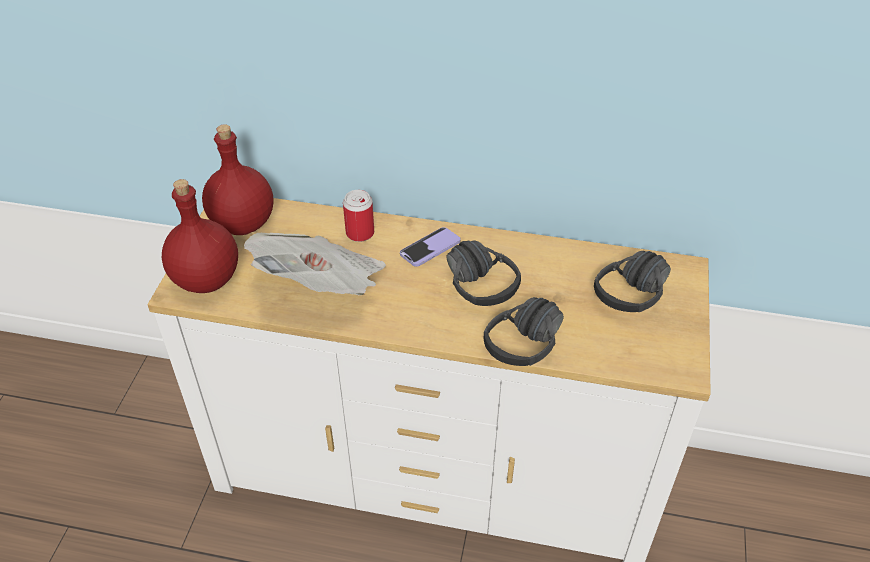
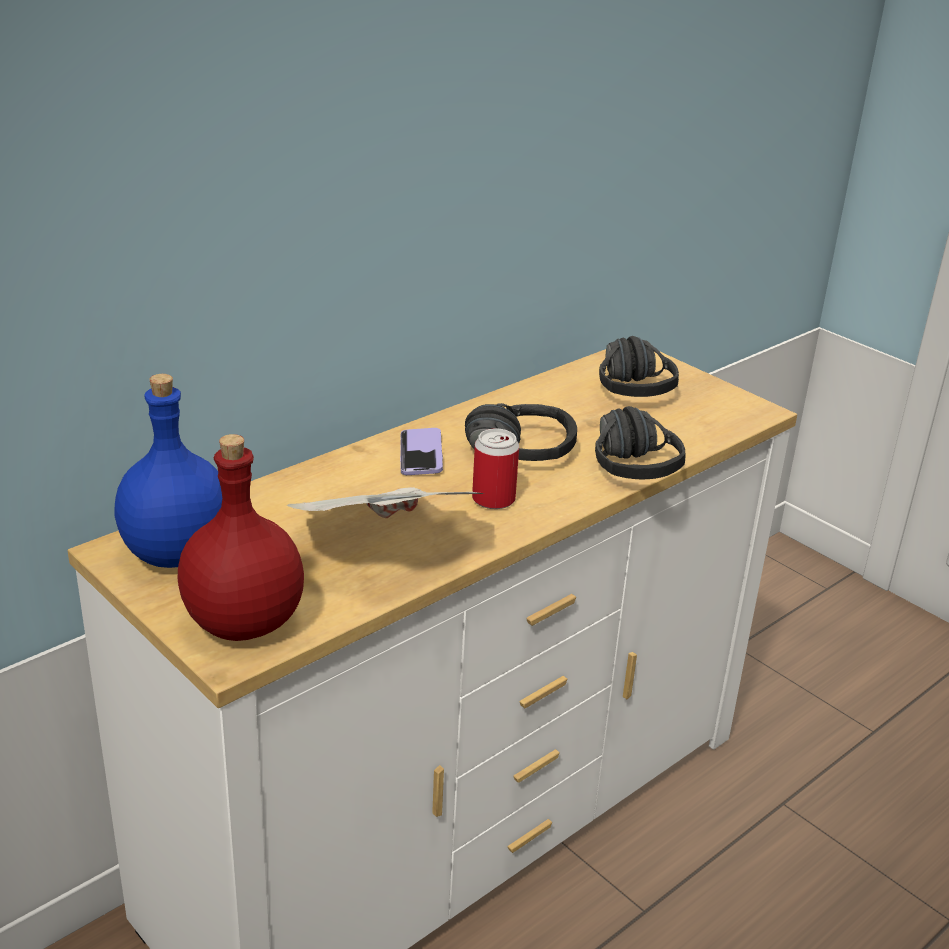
camera: 55 degrees left, 15 degrees down
red bottle [202,124,274,235] -> blue bottle [115,374,222,568]
can [343,190,374,242] -> can moved to [472,428,519,509]

